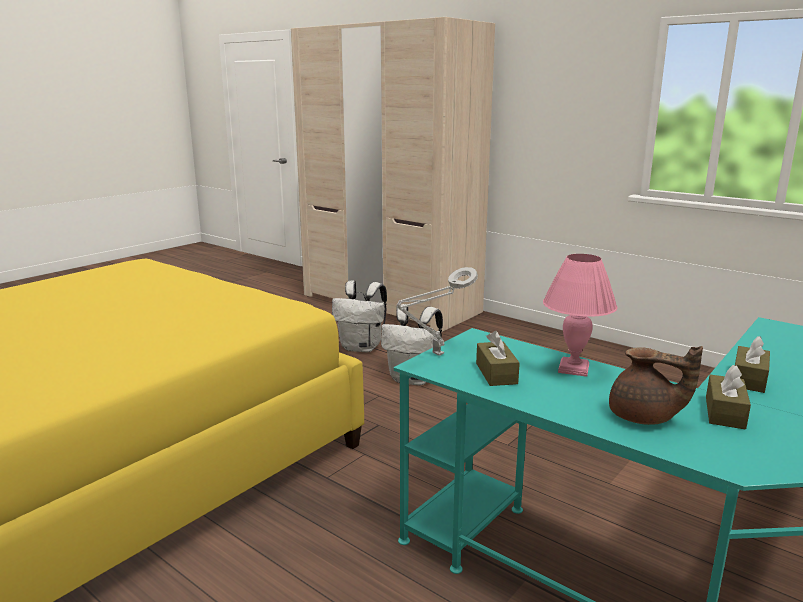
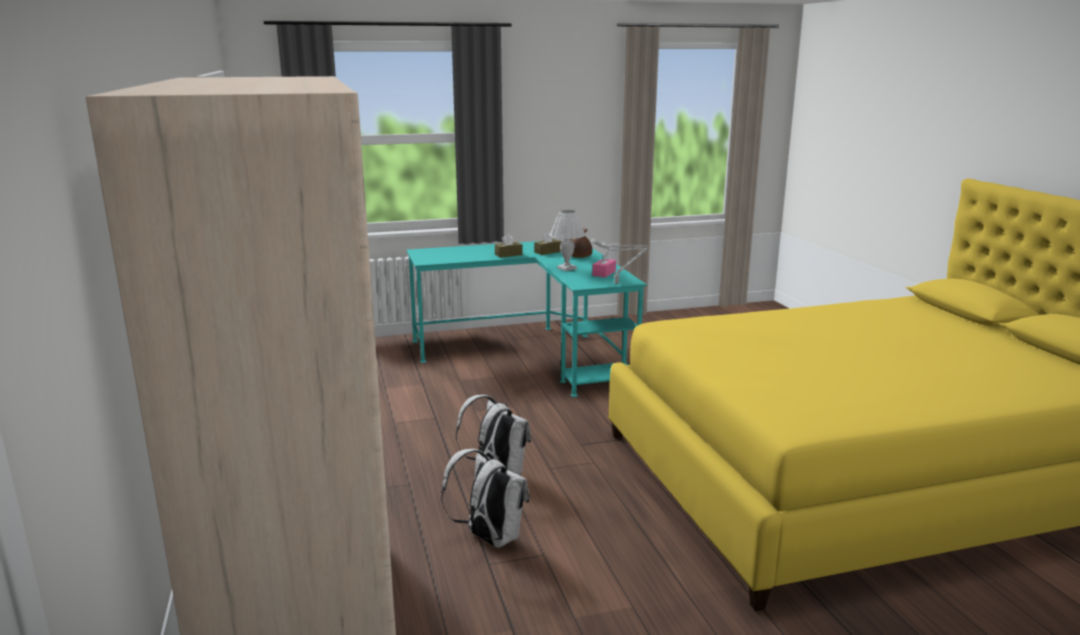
camera: 145 degrees left, 0 degrees up
brown tissue box [476,331,520,386] -> pink tissue box [592,251,616,278]
pink table lamp [543,254,617,377] -> white table lamp [550,210,585,271]

